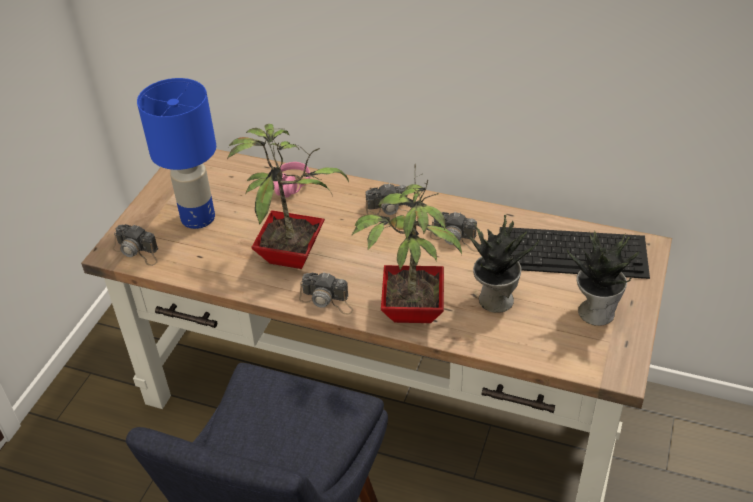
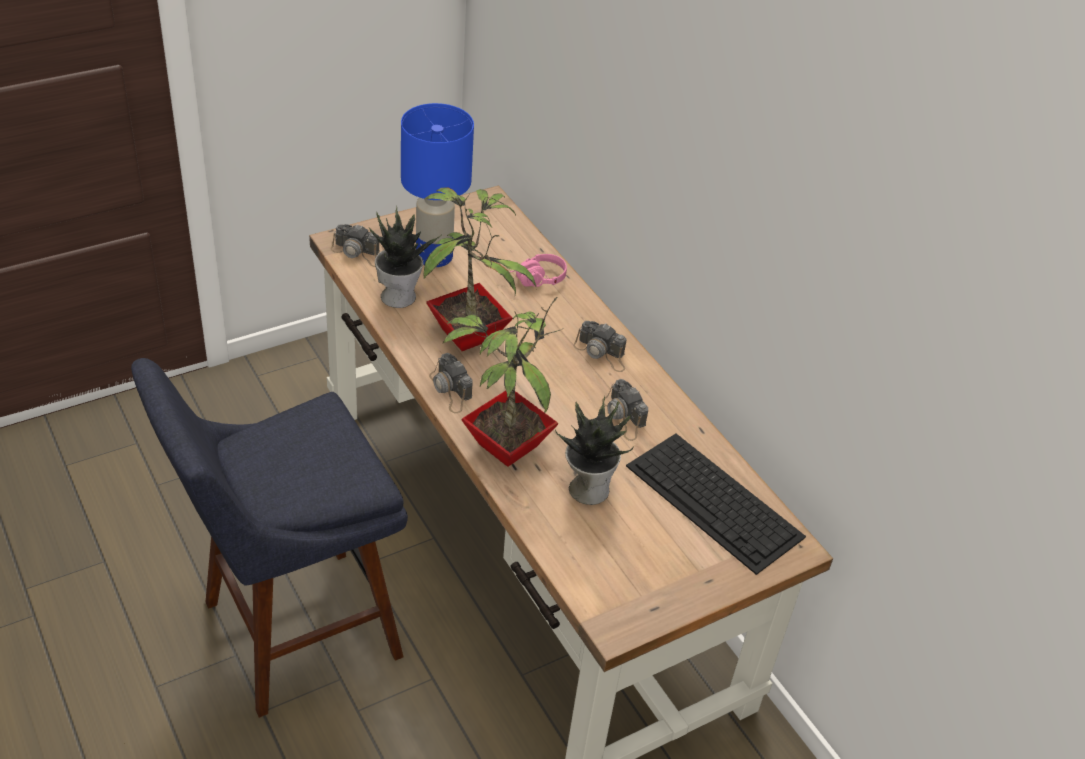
camera: 35 degrees right, 0 degrees up
camera [113,224,158,266] -> camera turned 45 degrees counterclockwise [331,224,380,267]
potted plant [567,231,639,326] -> potted plant moved to [369,205,442,308]

